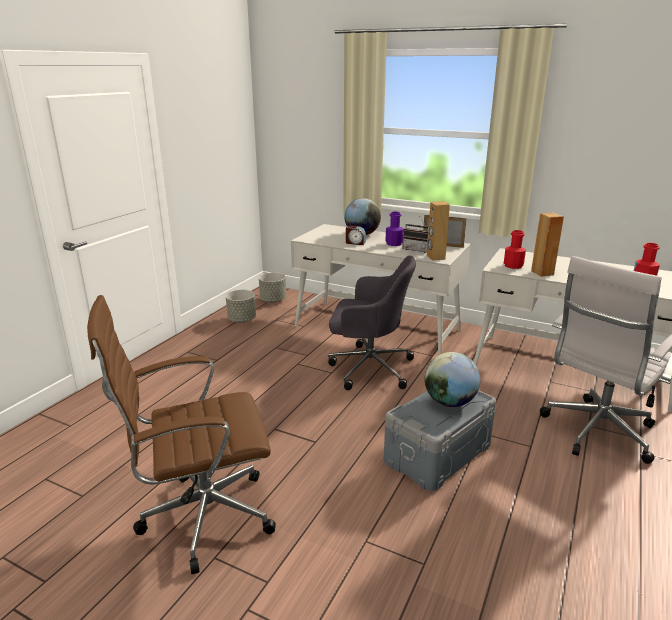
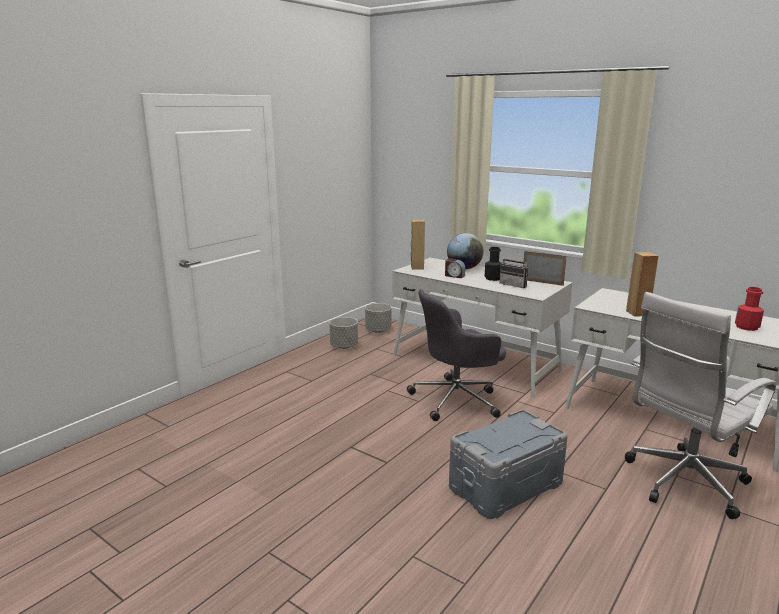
camera: 10 degrees right, 5 degrees down
brown office chair [87,295,276,574] -> none
grey office chair [328,256,416,390] -> grey office chair turned 135 degrees clockwise [407,289,506,421]
purple bottle [385,212,404,246] -> black bottle [485,247,502,281]
globe [425,352,480,407] -> none
brown speaker [427,201,450,260] -> brown speaker moved to [411,219,425,270]
red bottle [504,230,526,269] -> none

